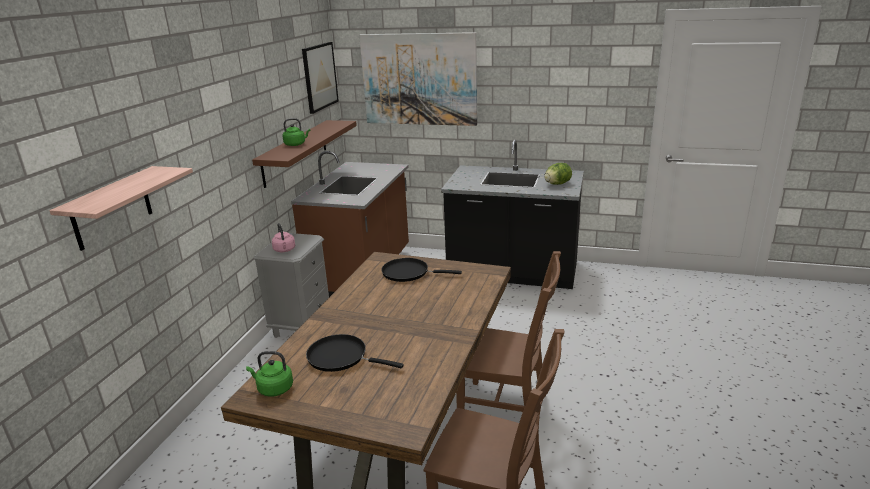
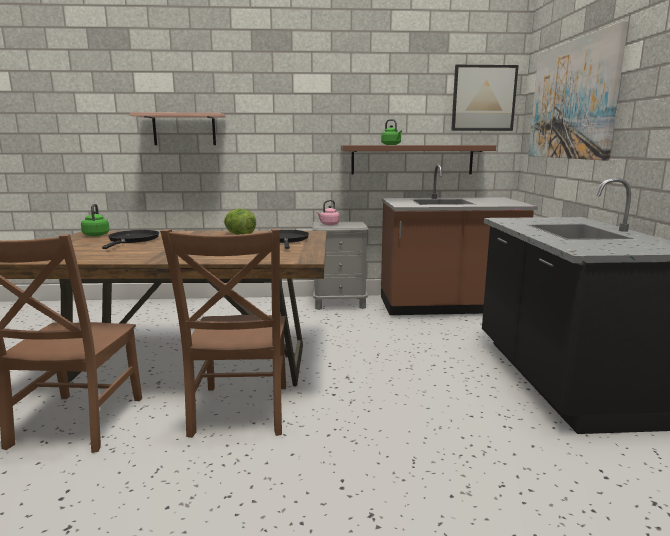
camera: 70 degrees right, 10 degrees down
lettuce [544,163,572,185] -> lettuce moved to [224,209,256,235]

